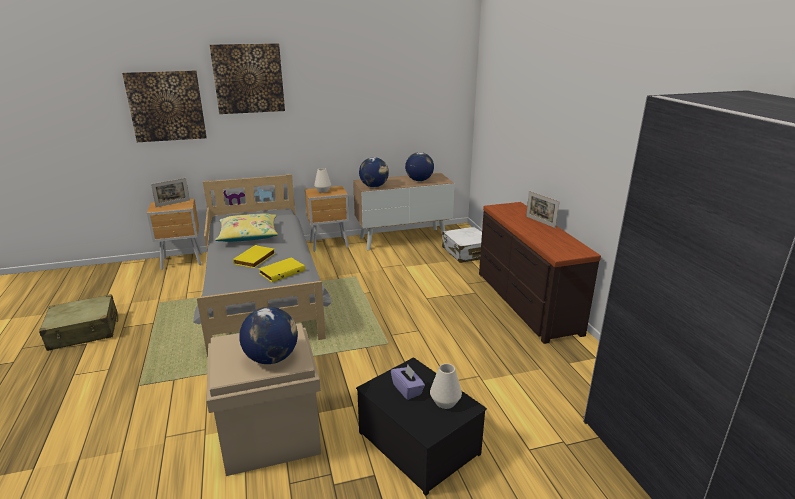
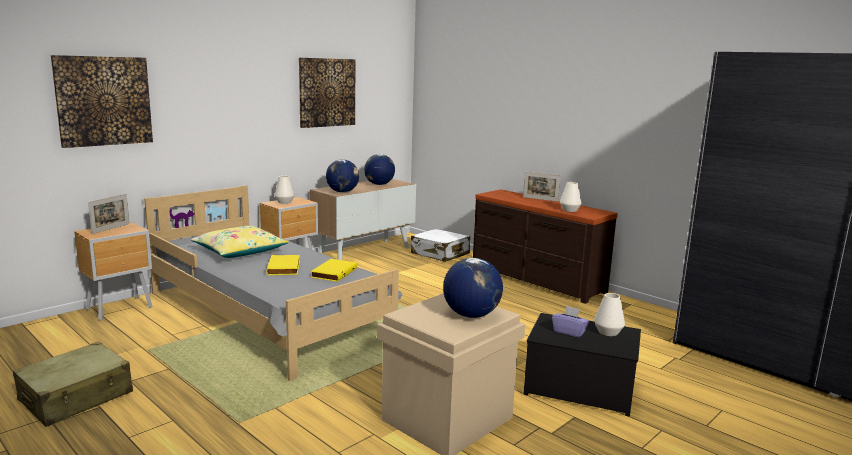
camera: 30 degrees left, 10 degrees down
picture [210,43,285,114] -> picture moved to [299,58,355,128]
none -> white vase [560,182,582,212]

